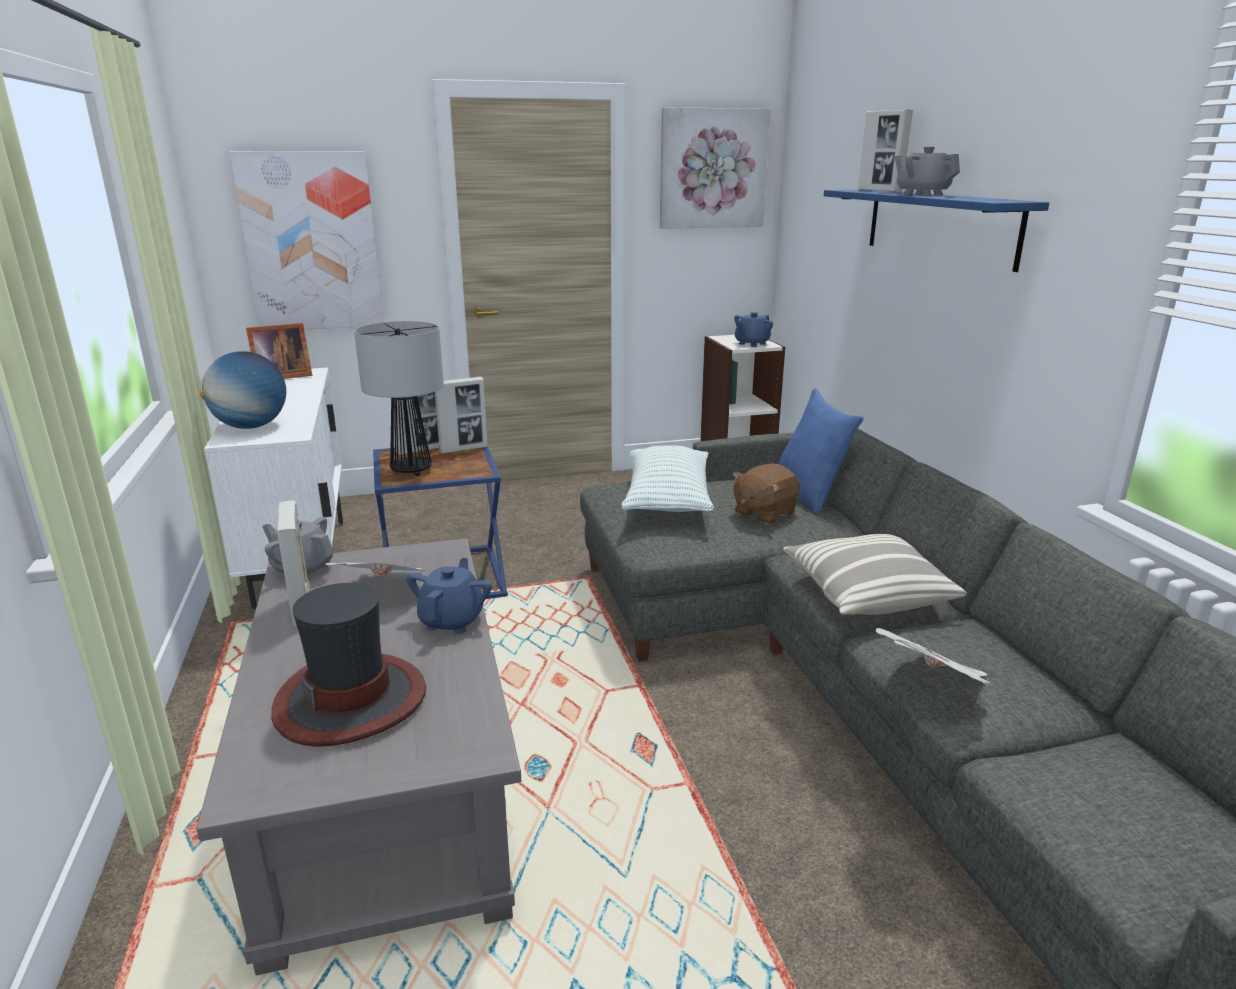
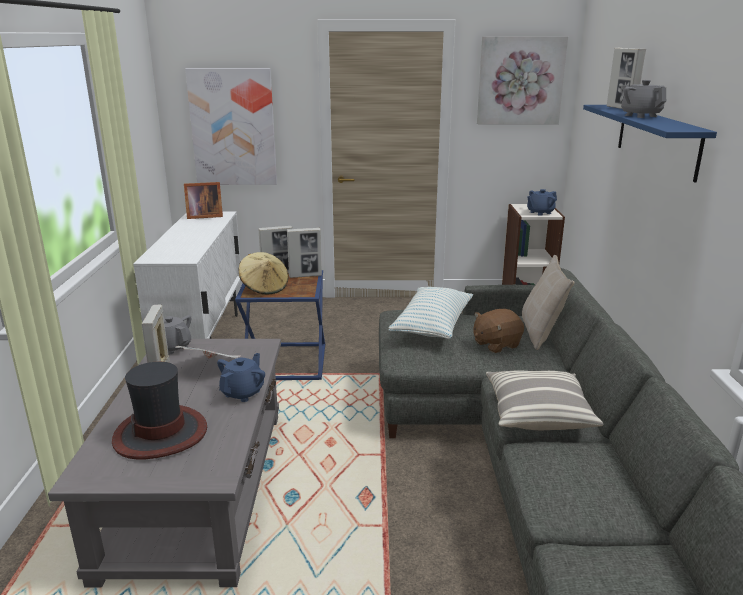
camera: 15 degrees right, 0 degrees up
globe [200,351,286,429] -> none
table lamp [354,321,444,476] -> beige hat [239,252,288,294]
blue pillow [778,388,864,515] -> beige pillow [522,255,575,350]
newspaper [875,628,990,685] -> none

